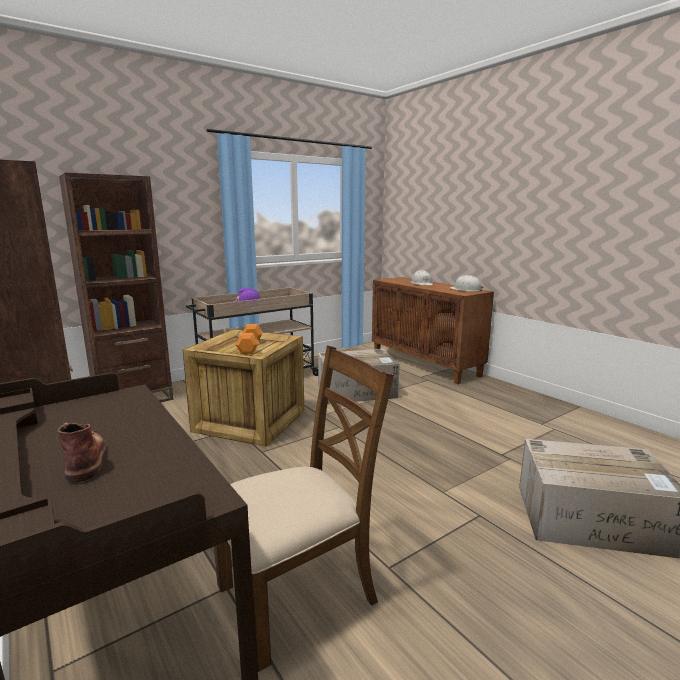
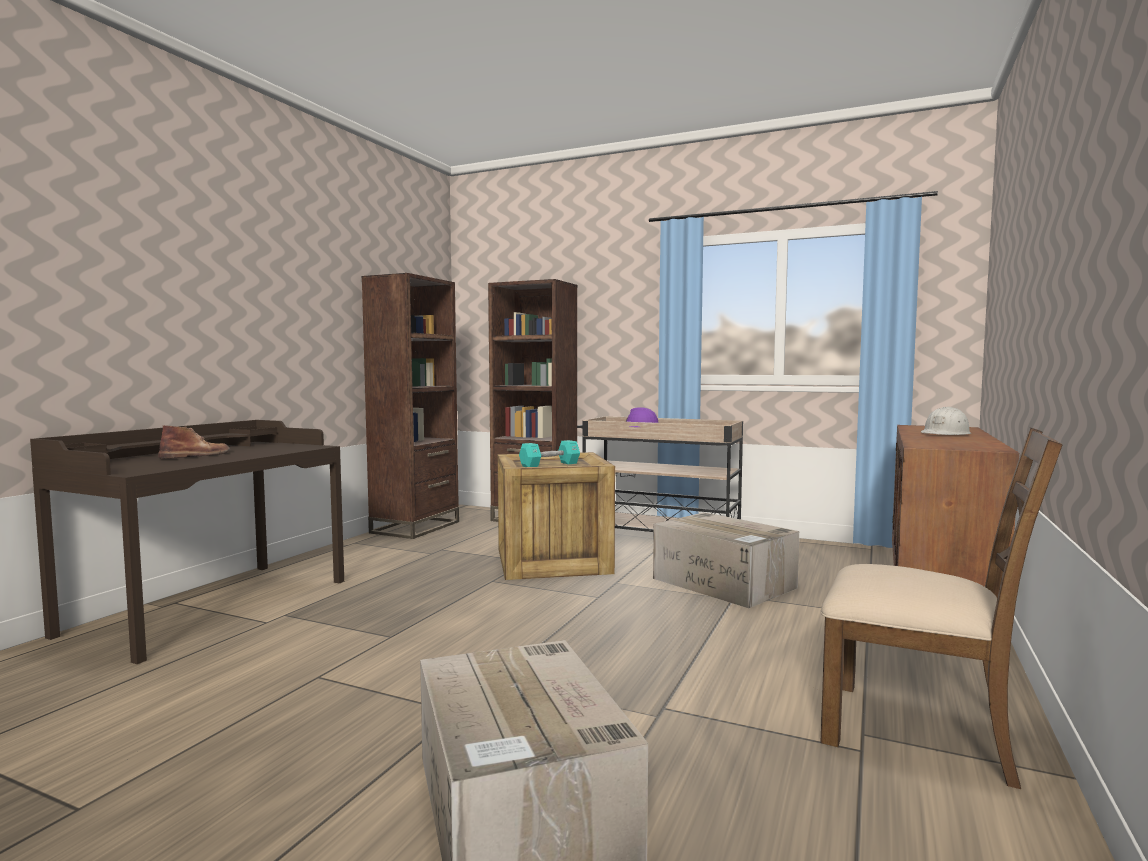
camera: 60 degrees right, 10 degrees down
brown chair [214,345,394,672] -> brown chair moved to [820,427,1063,789]
orange dumbbell [235,324,263,354] -> turquoise dumbbell [519,440,580,467]
white hard hat [450,275,484,291] -> none

